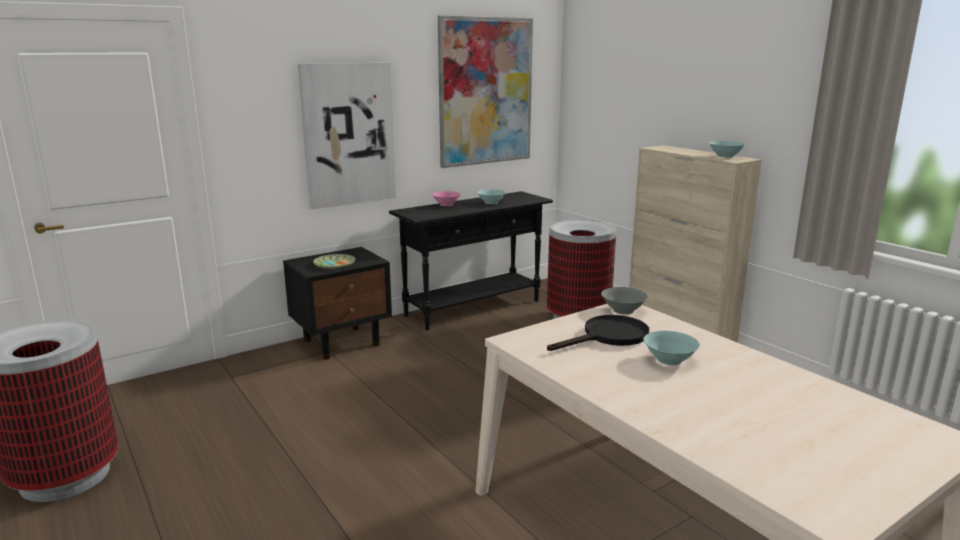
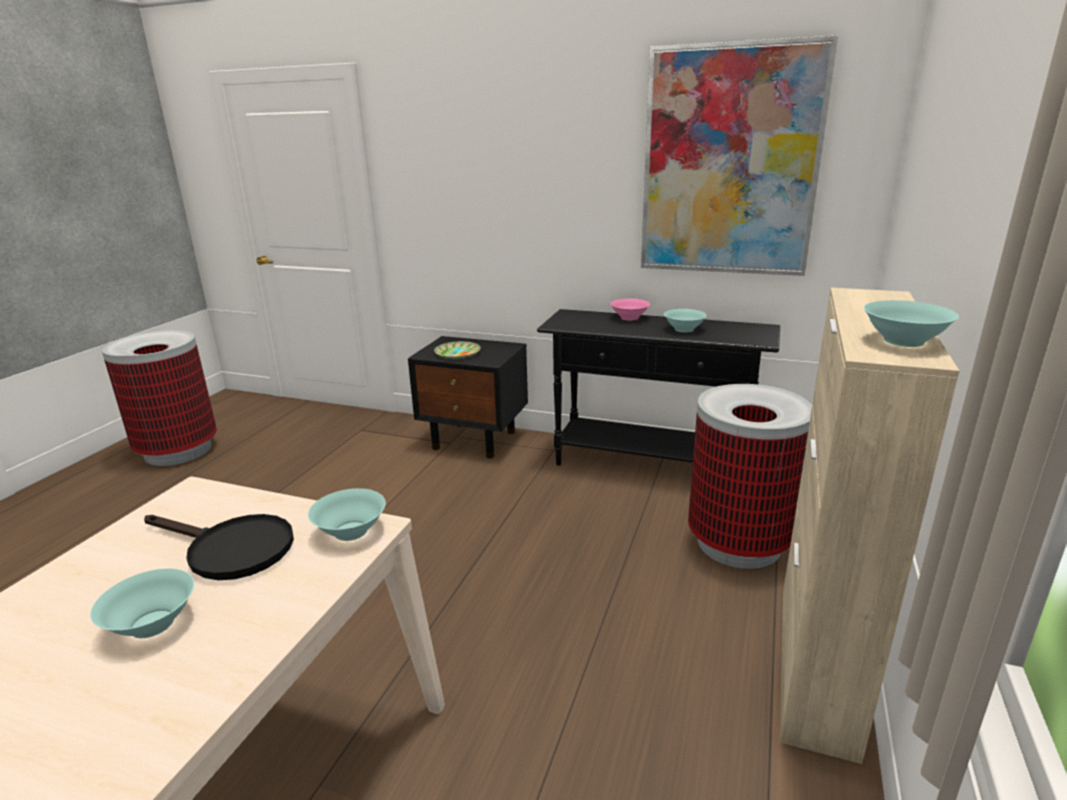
camera: 55 degrees right, 5 degrees up
picture [298,63,396,209] -> none
grey bowl [601,287,648,315] -> turquoise bowl [308,488,386,541]

